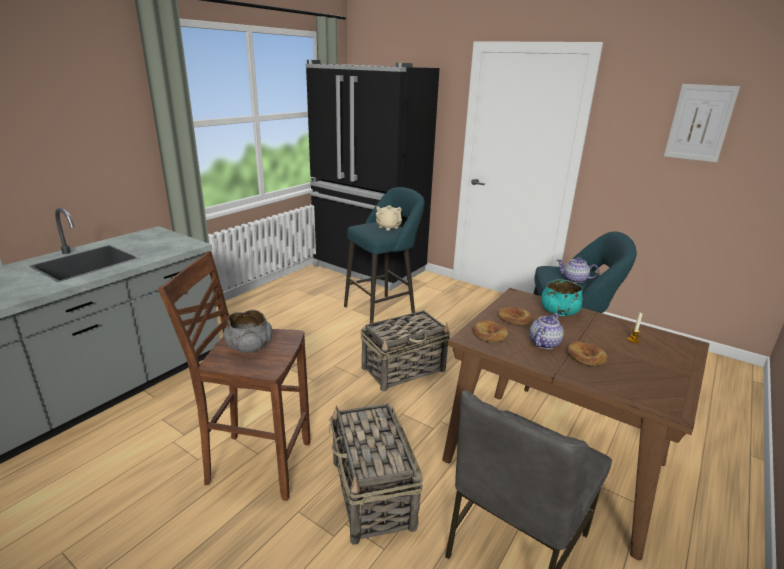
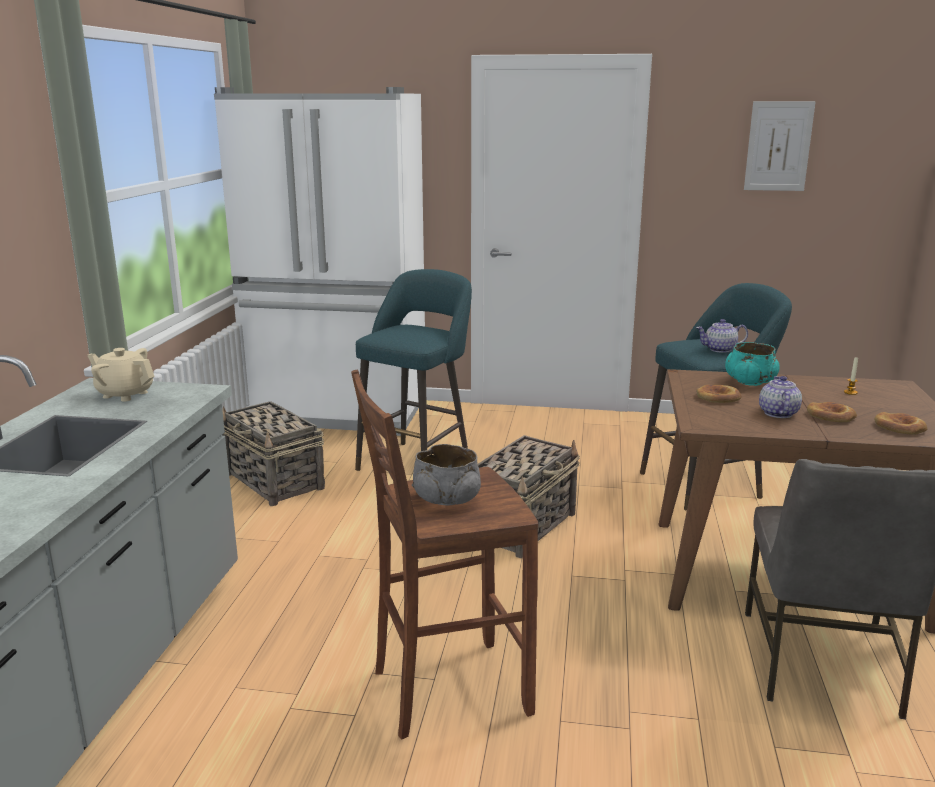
camera: 25 degrees left, 5 degrees down
black fridge [306,60,440,291] -> white fridge [214,87,425,436]
basket [329,404,423,545] -> basket moved to [222,401,325,506]
beige teapot [376,205,402,231] -> beige teapot moved to [88,348,155,402]
bread [472,321,509,342] -> bread moved to [875,412,928,435]

